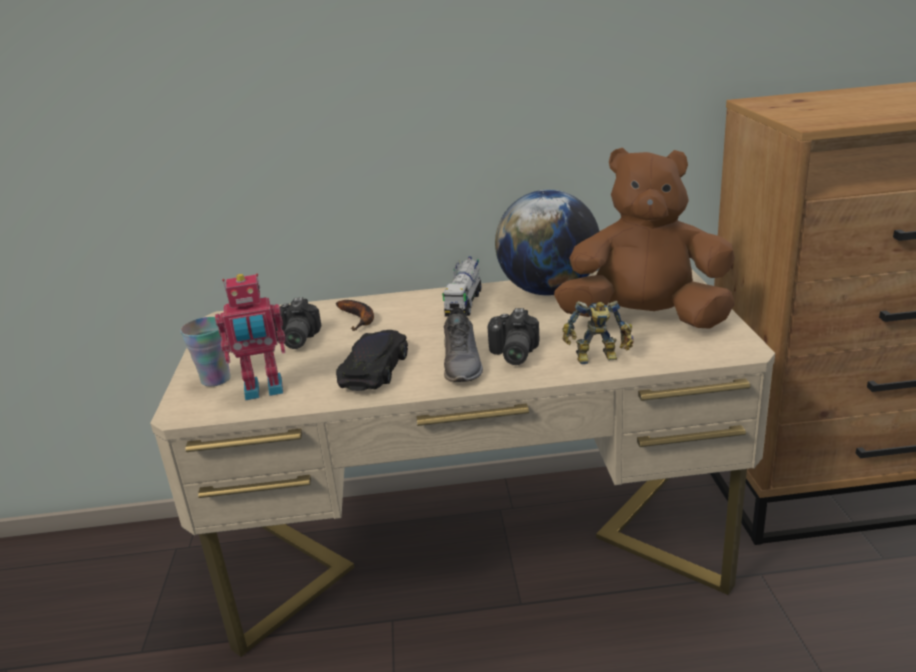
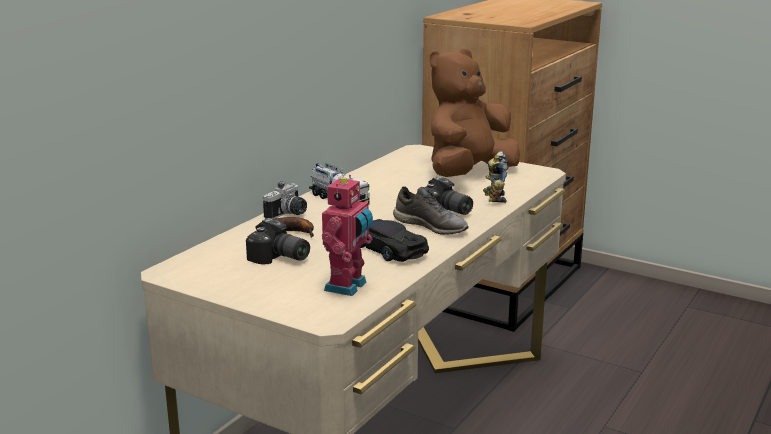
camera: 55 degrees left, 5 degrees down
cup [180,317,231,387] -> none
globe [495,190,600,296] -> none
toy robot [562,301,634,364] -> toy robot turned 150 degrees clockwise [483,151,509,203]
none -> camera [263,181,307,219]

